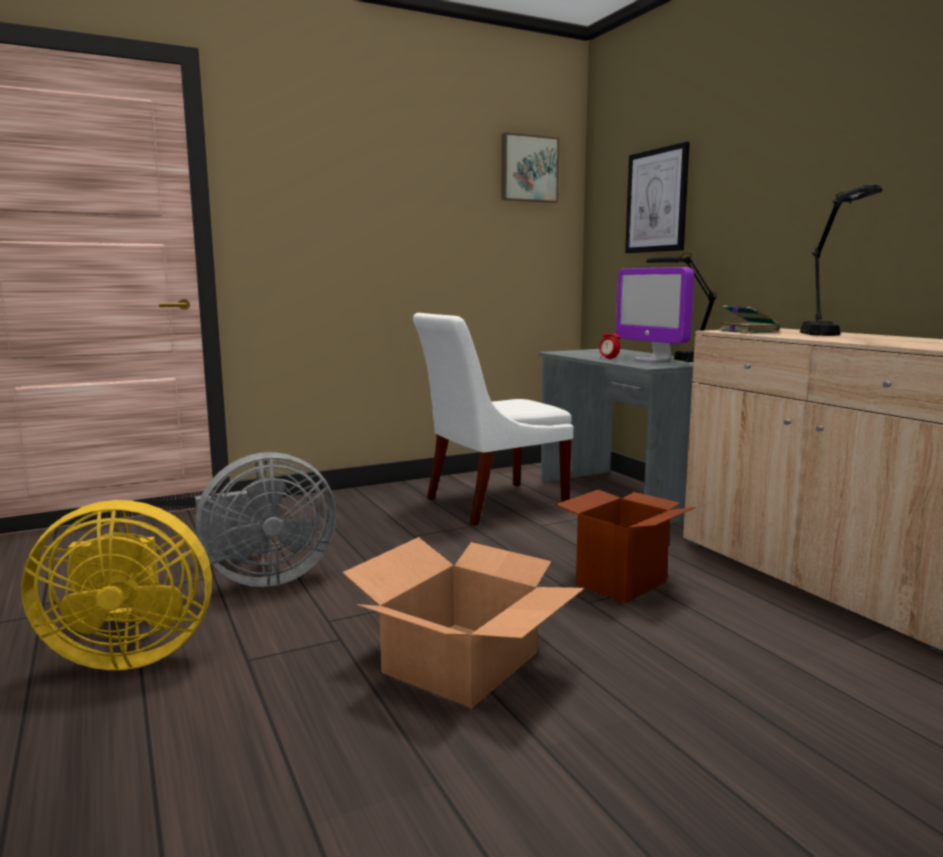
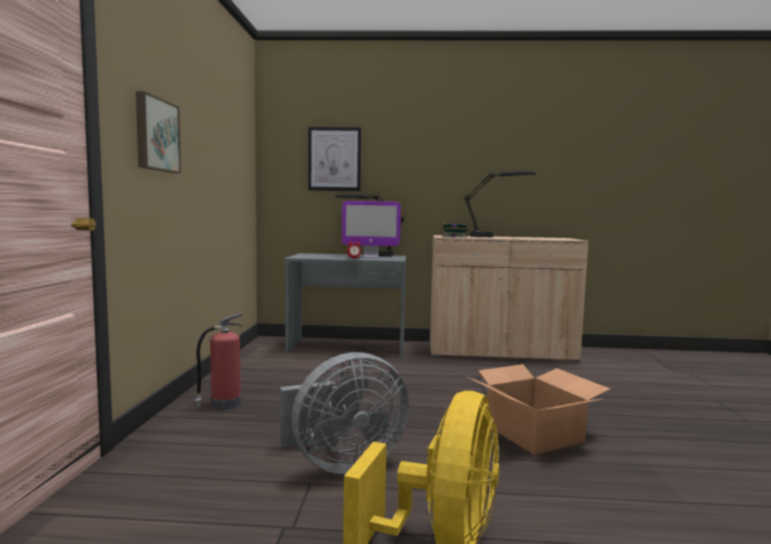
camera: 60 degrees left, 5 degrees down
grey fan [195,452,336,587] -> grey fan turned 60 degrees clockwise [280,352,409,474]
white chair [413,313,573,526] -> none
picture [501,132,560,203] -> picture moved to [136,91,181,173]
cardboard box [555,489,696,603] -> none
none -> fire extinguisher [195,313,243,410]

